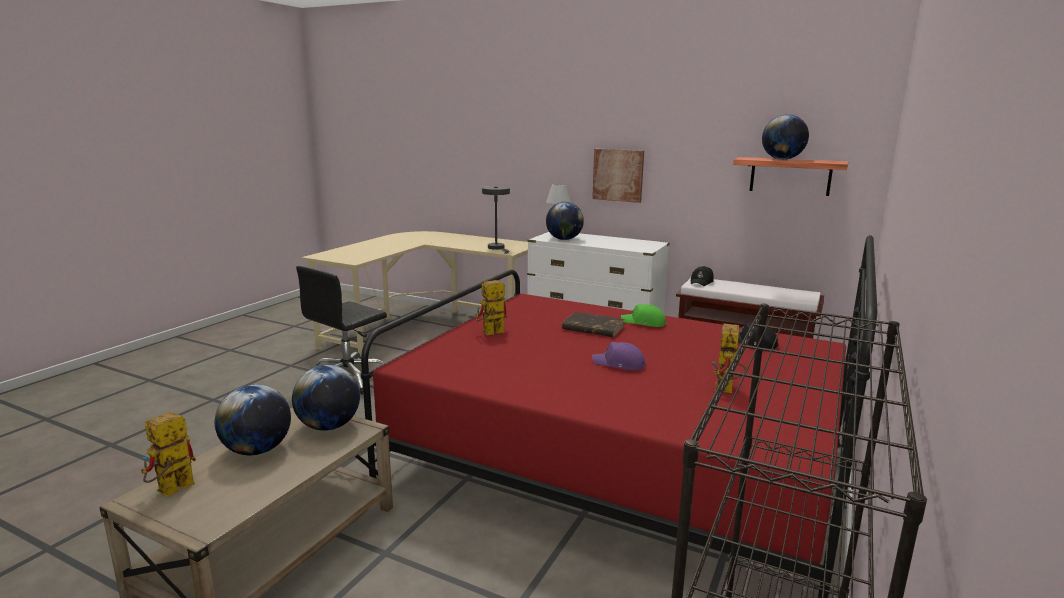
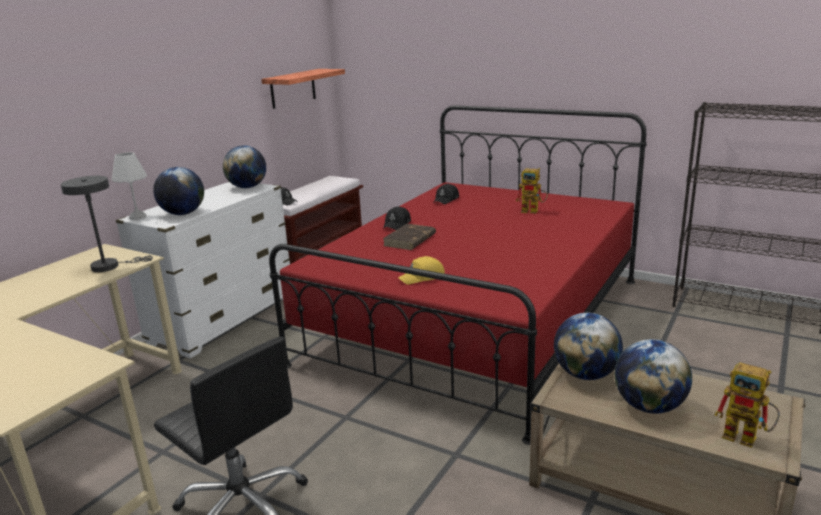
camera: 85 degrees left, 5 degrees up
toy robot [475,280,508,335] -> yellow cap [398,256,445,285]
picture [592,149,644,203] -> none
purple cap [592,342,646,370] -> none
green cap [621,304,666,327] -> black cap [383,206,411,230]
globe [762,114,809,160] -> globe moved to [223,145,266,188]

